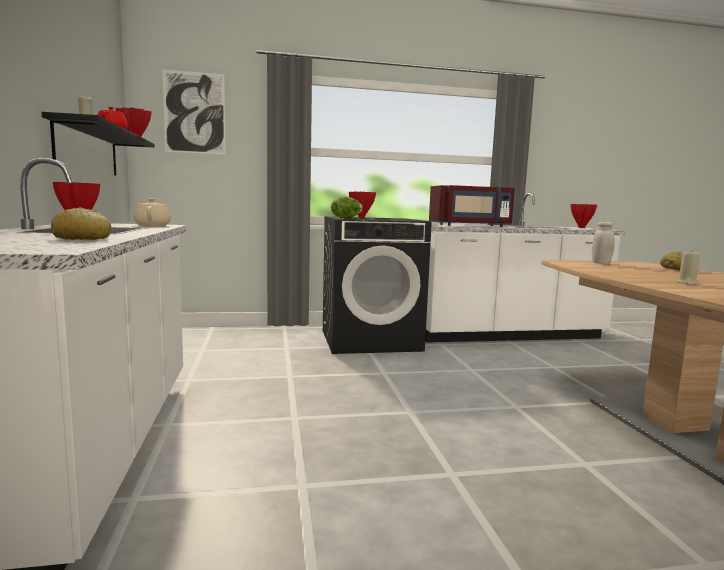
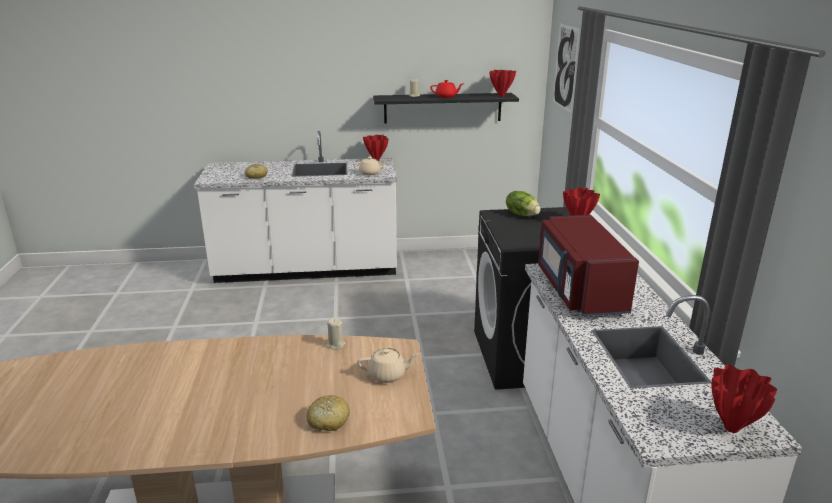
camera: 95 degrees right, 15 degrees up
white jar [592,222,615,264] -> beige teapot [357,348,419,383]
beige candle [677,250,700,285] -> beige candle moved to [326,318,345,350]

